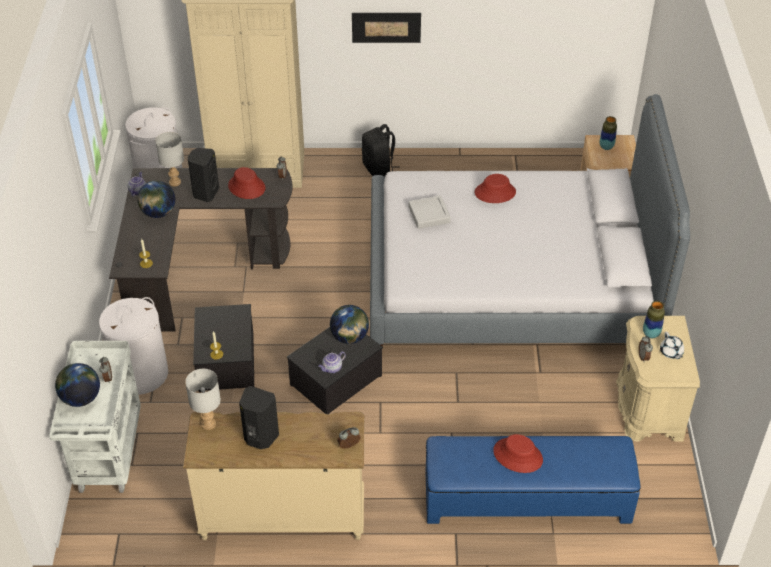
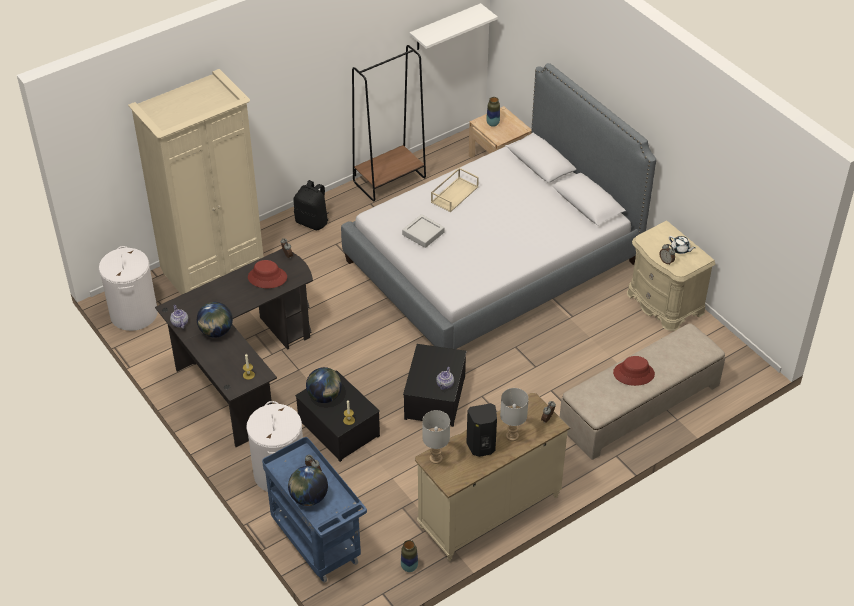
camera: 35 degrees left, 0 degrees up
white cart [49,341,141,493] -> blue cart [262,437,367,583]
grey table lamp [155,132,184,186] -> grey table lamp moved to [500,388,529,441]
black speaker [187,148,219,202] -> none
globe [330,305,369,344] -> globe moved to [306,367,342,403]
picture [352,13,421,43] -> none
blue bench [425,436,641,524] -> beige bench [560,323,725,460]
red hat [475,174,516,203] -> beige tray [431,168,479,212]
vase [643,301,665,338] -> vase moved to [401,540,418,572]
none -> clothes rack [352,45,426,201]
none -> white shelf [410,3,498,50]

